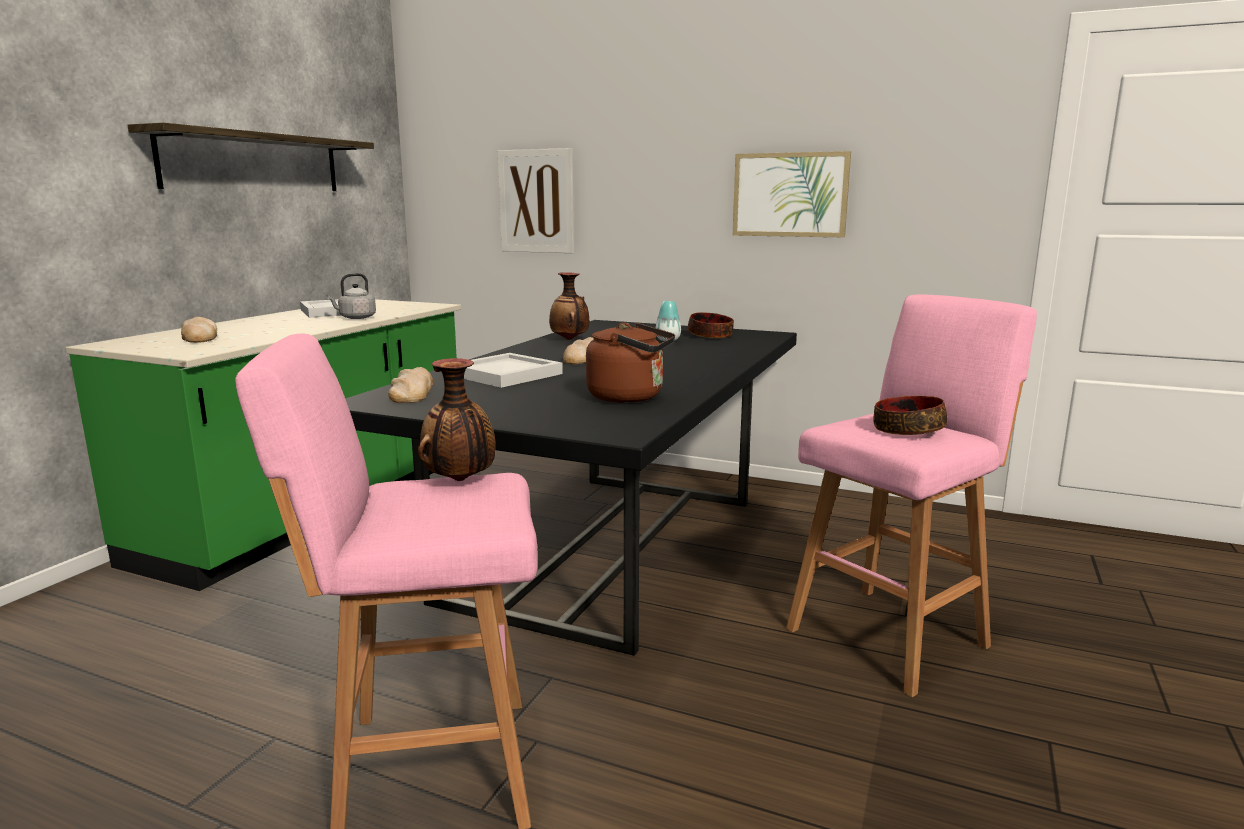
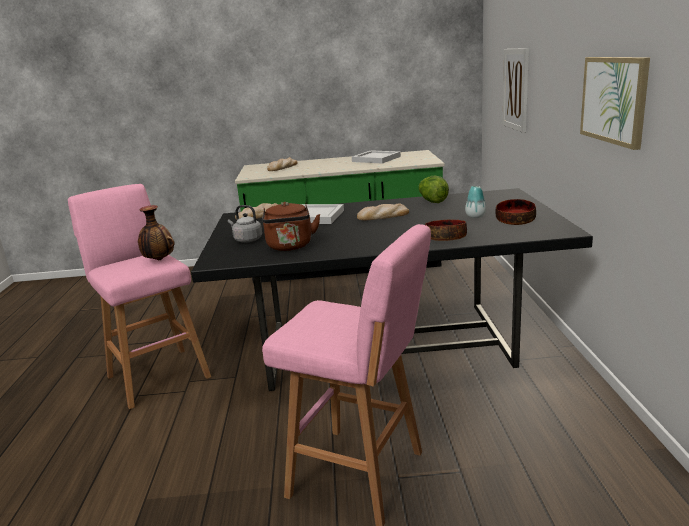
camera: 65 degrees right, 5 degrees up
shelf [127,122,374,191] -> none
grey kettle [327,273,376,319] -> grey kettle moved to [228,205,262,243]
vase [549,272,589,340] -> lettuce [419,176,449,203]
bowl [873,396,947,435] -> bowl moved to [425,220,467,241]

